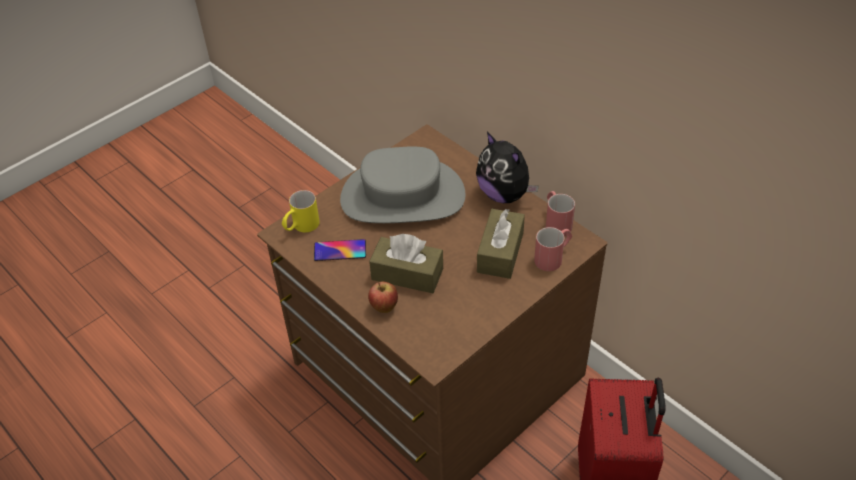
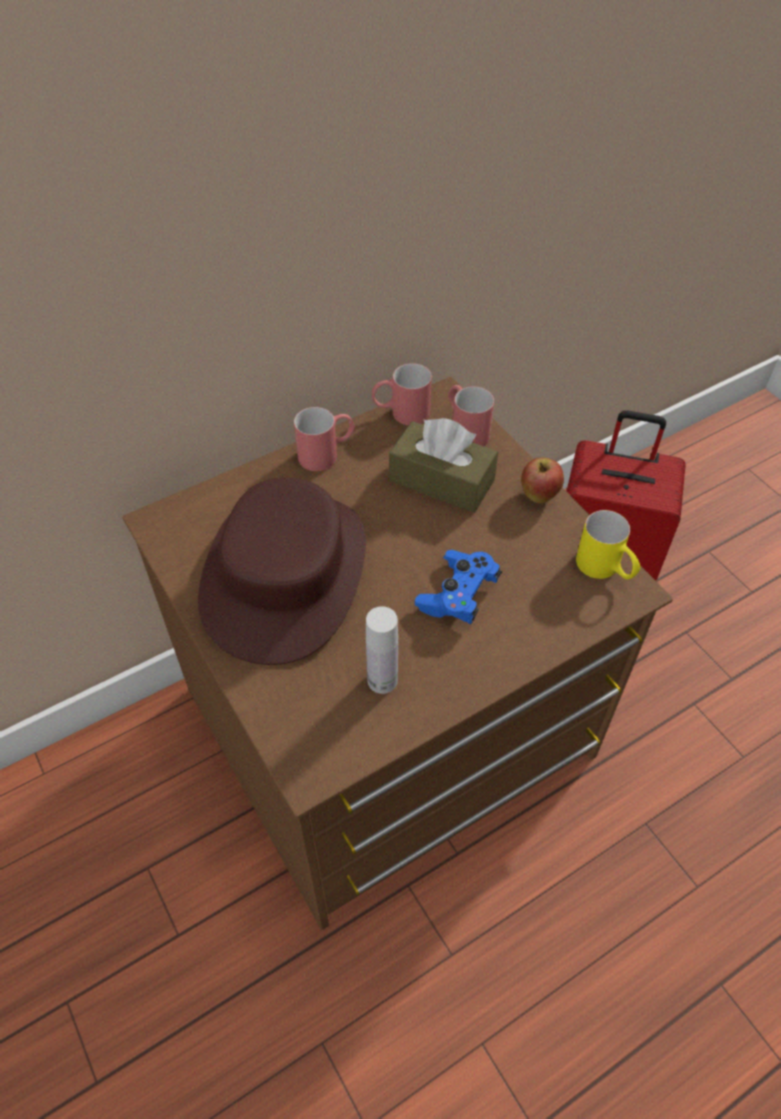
camera: 80 degrees left, 5 degrees up
yellow mug [282,190,320,232] -> yellow mug moved to [576,510,641,579]
phone [314,239,366,261] -> white bottle [366,606,398,694]
grey hat [340,147,466,223] -> brown hat [198,478,366,665]
apple [368,281,398,313] -> apple moved to [521,457,564,503]
brown tissue box [369,234,443,293] -> blue game controller [415,550,502,624]
plush toy [476,132,539,203] -> red mug [294,407,355,471]

